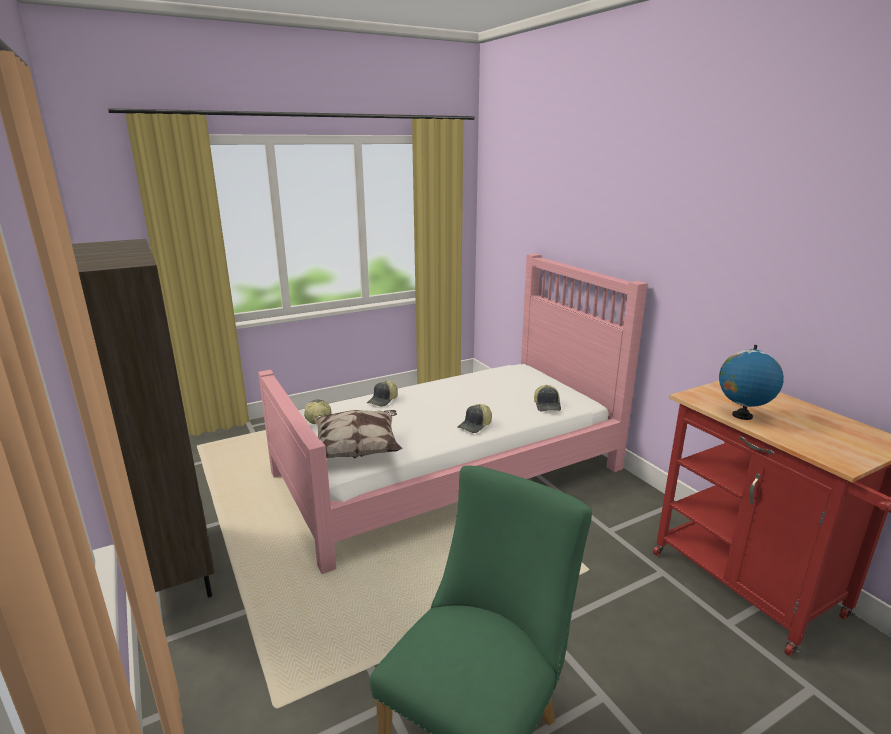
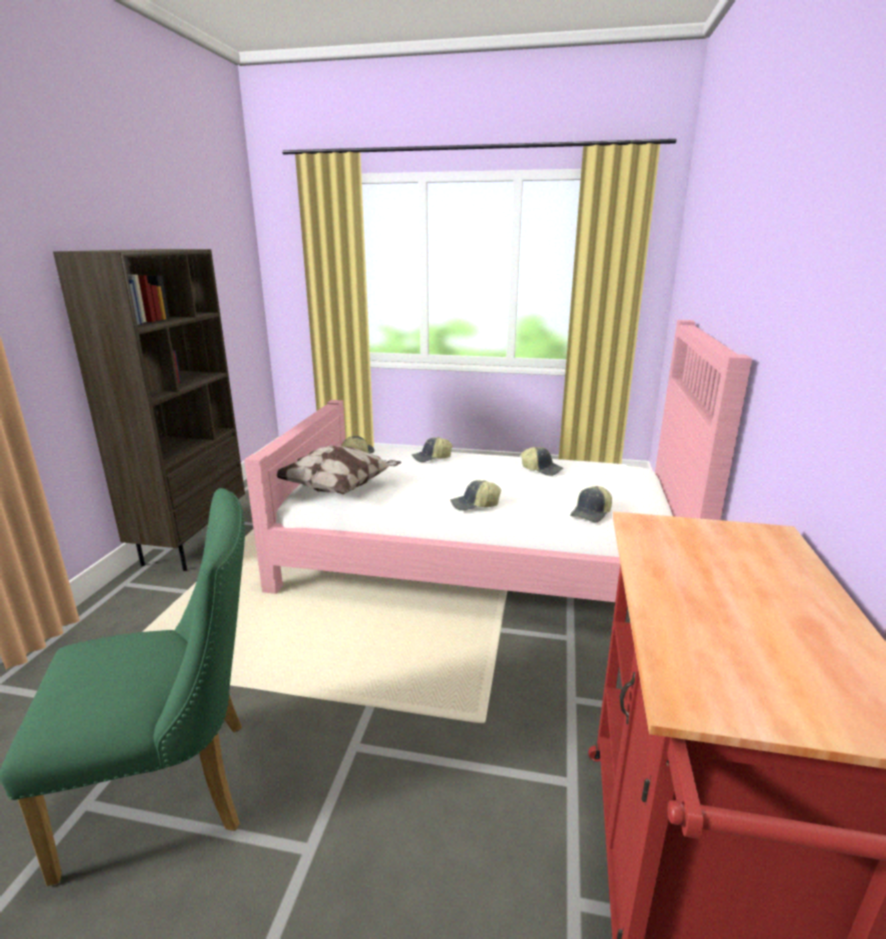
camera: 40 degrees right, 0 degrees up
globe [719,345,784,420] -> none
none -> cap [521,447,564,476]

